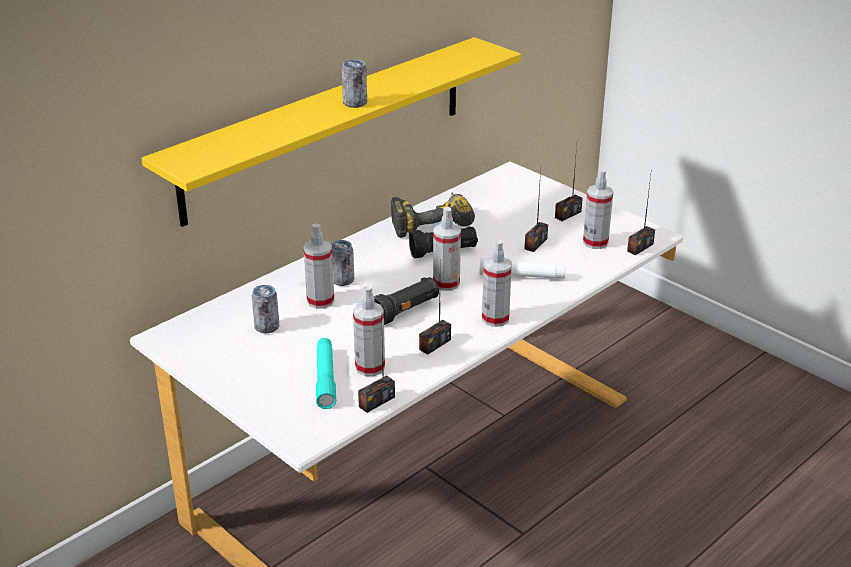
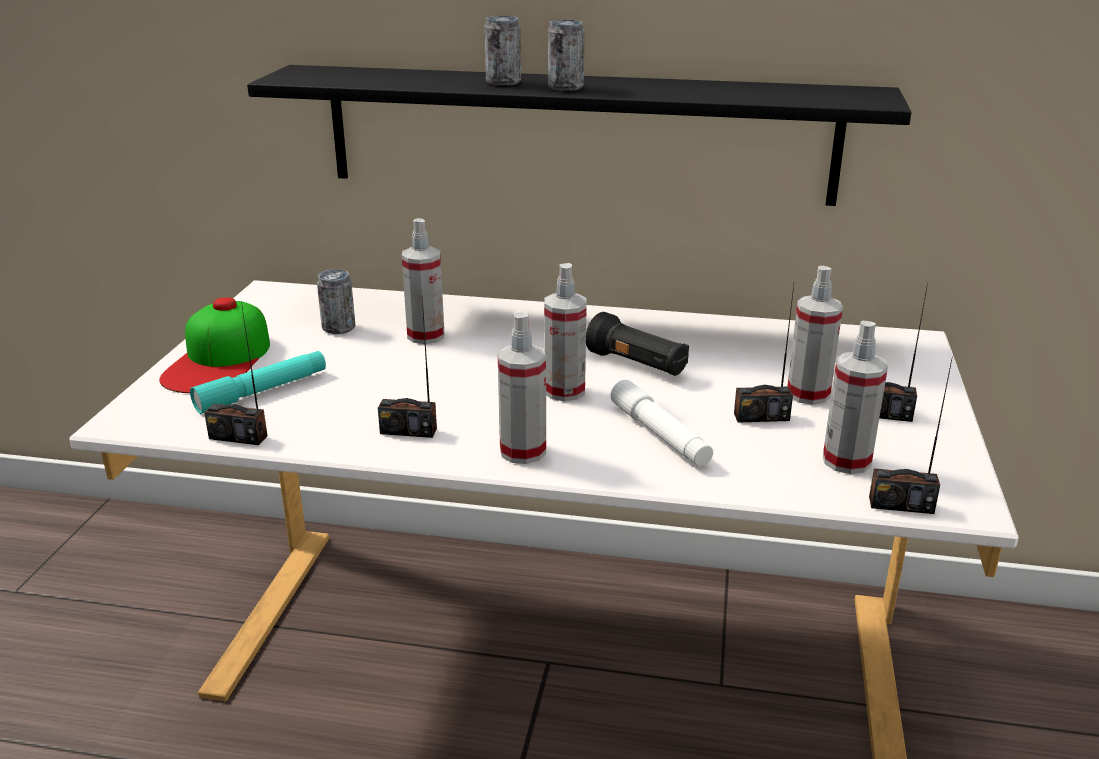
camera: 55 degrees right, 5 degrees down
yellow shelf [141,37,521,227] -> black shelf [247,65,912,206]
can [331,240,354,286] -> can moved to [484,16,521,86]
spray bottle [353,286,385,376] -> spray bottle moved to [787,266,843,405]
black flashlight [374,277,439,325] -> none
power drill [391,192,475,238] -> none
none -> cap [159,297,270,393]

